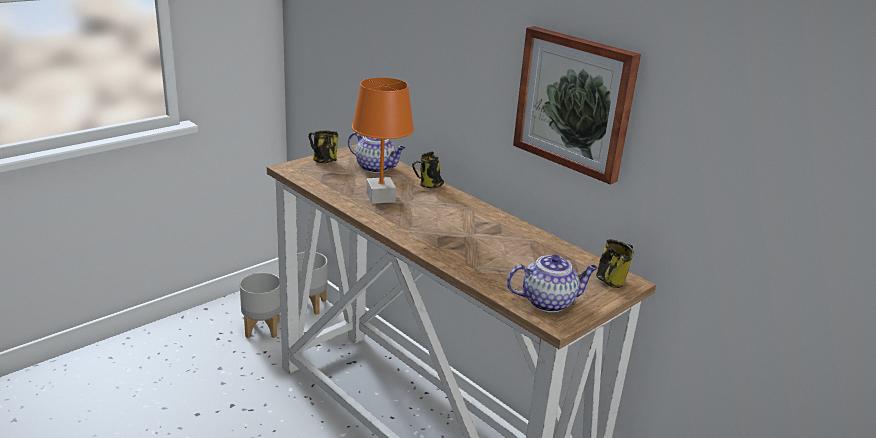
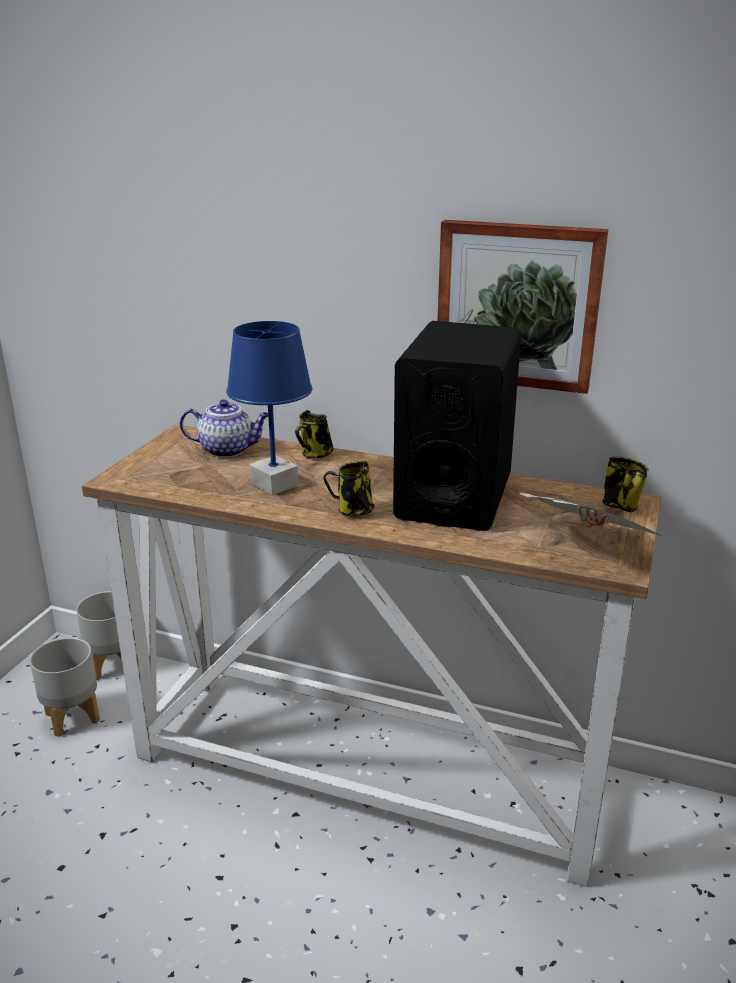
camera: 25 degrees left, 0 degrees up
mug [309,130,338,163] -> mug moved to [324,461,374,516]
orange table lamp [352,78,414,204] -> blue table lamp [226,321,312,495]
teapot [507,254,598,312] -> newspaper [520,492,661,536]
none -> black speaker [393,321,521,531]

